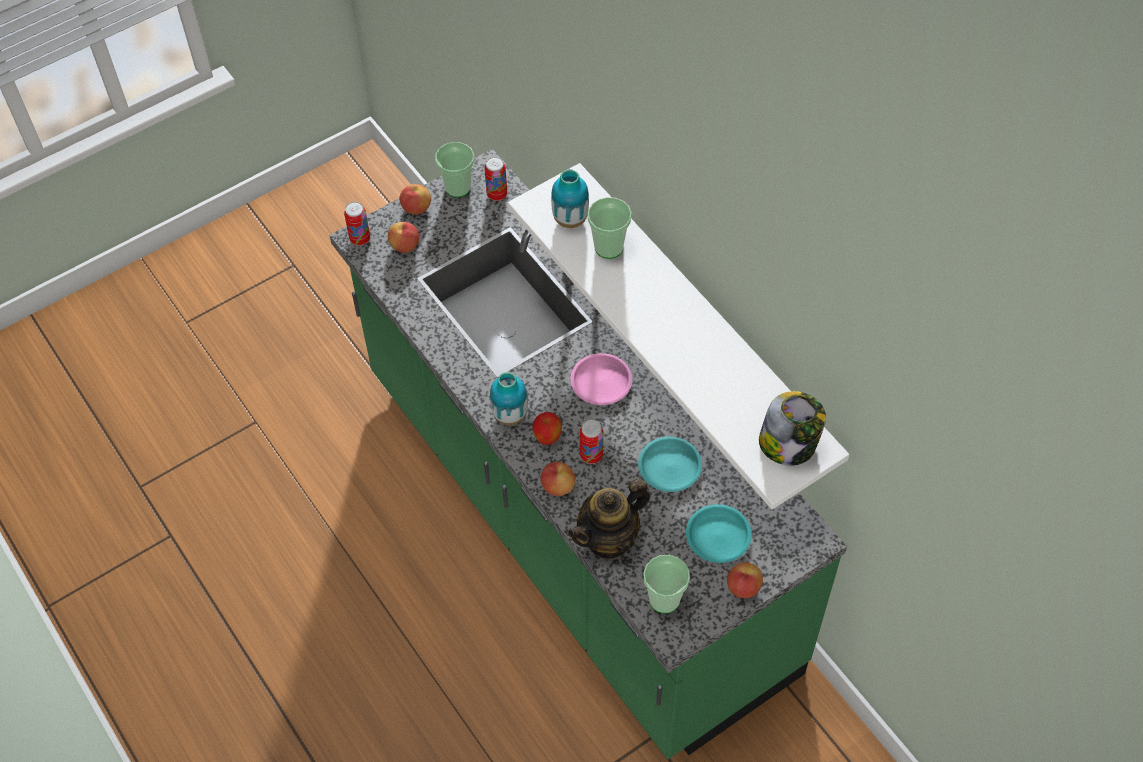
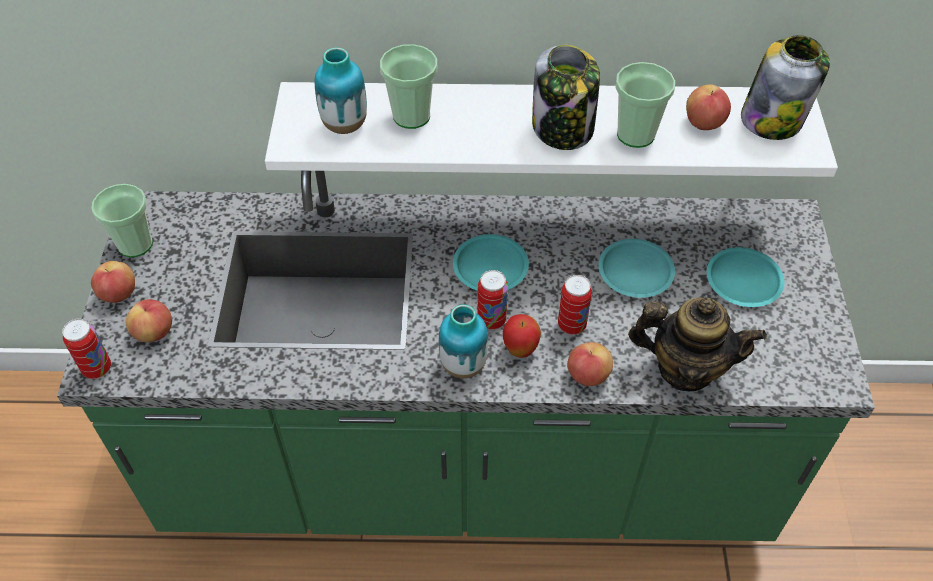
camera: 55 degrees left, 5 degrees down
can [485,157,507,201] -> can moved to [477,270,508,330]
teapot [568,478,650,560] -> teapot turned 75 degrees counterclockwise [628,297,767,391]
pink plate [570,353,632,405] -> turquoise plate [453,234,529,291]
cup [643,555,690,614] -> cup moved to [615,62,675,148]
apple [727,562,763,598] -> apple moved to [686,84,731,130]
none -> jar [532,45,600,150]

